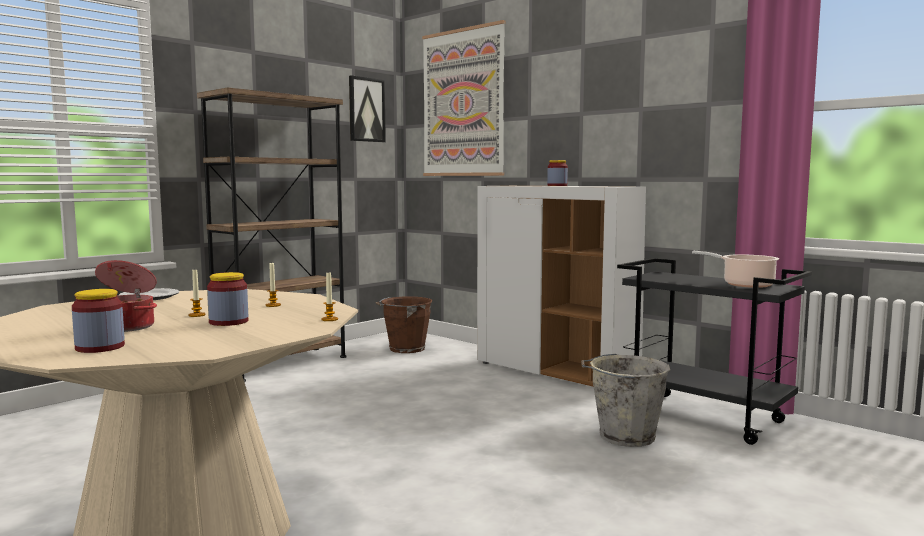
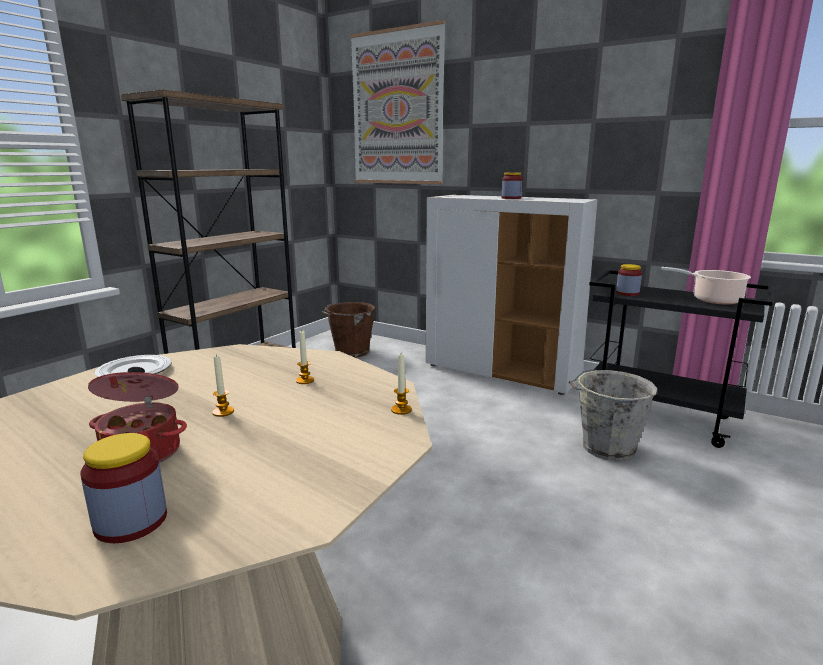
camera: 10 degrees left, 10 degrees up
jar [207,272,248,326] -> jar moved to [616,264,642,296]
picture [349,75,386,142] -> none

